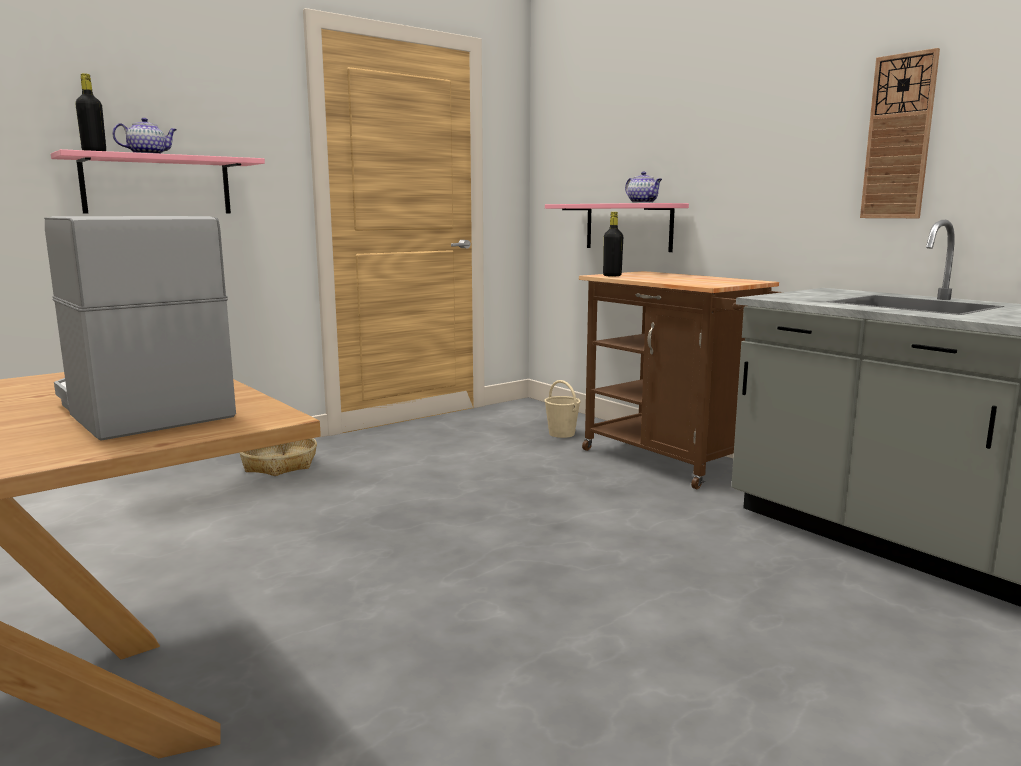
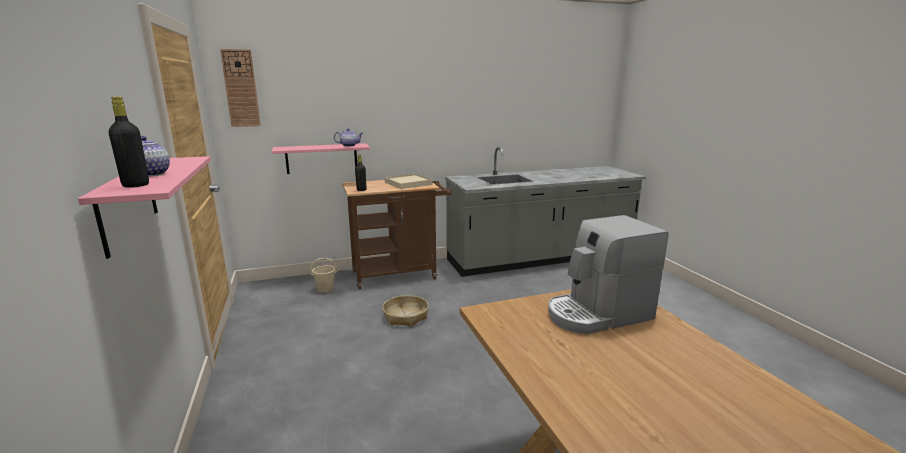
camera: 70 degrees left, 5 degrees up
basket [240,438,317,476] -> basket moved to [382,295,429,327]
wall clock [860,48,940,218] -> wall clock moved to [220,49,261,127]
none -> beige tray [385,174,433,189]

